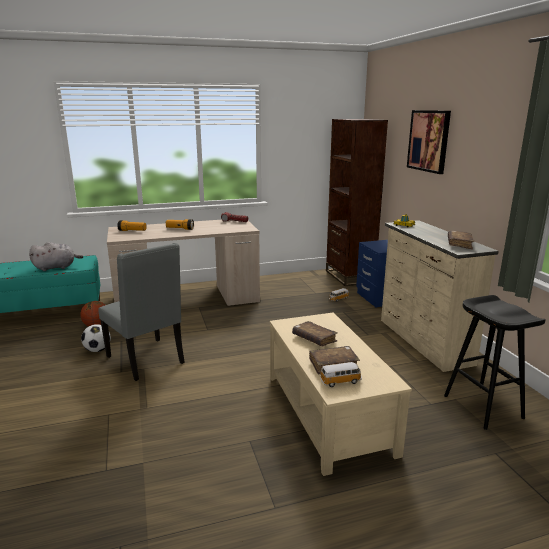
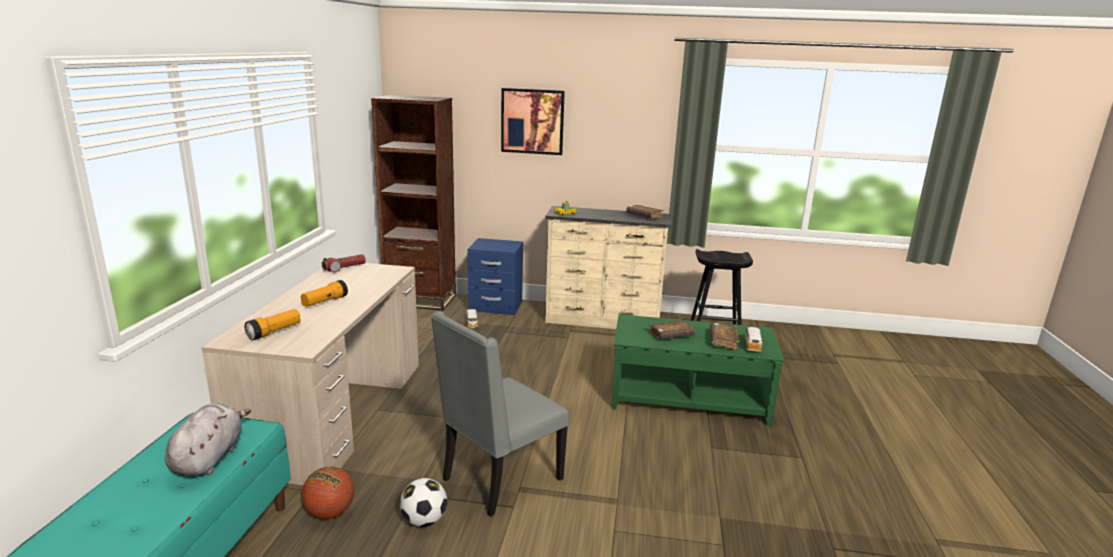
camera: 65 degrees left, 0 degrees up
grey chair [98,243,185,381] -> grey chair turned 150 degrees clockwise [431,311,569,517]
beige coffee table [270,312,412,476] -> green coffee table [611,314,785,426]

